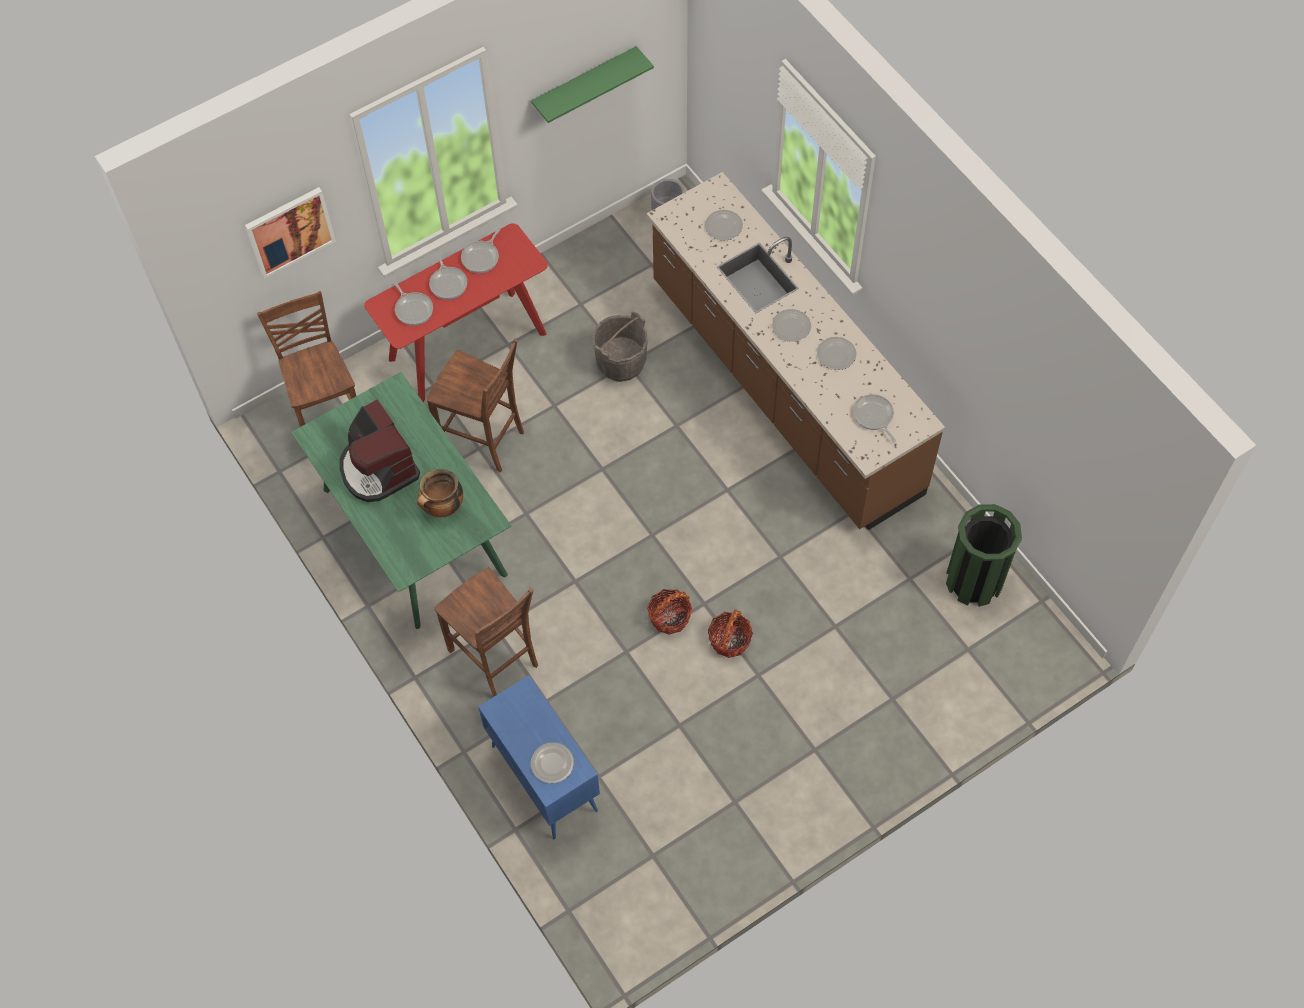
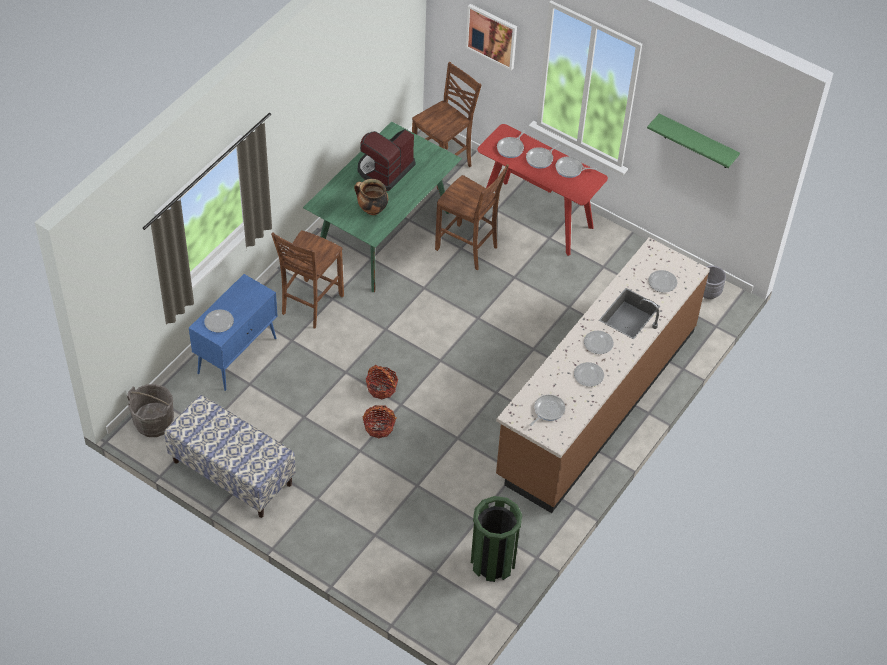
camera: 65 degrees right, 10 degrees down
brown chair [427,338,524,472] -> brown chair turned 60 degrees counterclockwise [435,164,509,270]
grey bucket [592,311,648,382] -> grey bucket moved to [127,384,174,437]
none -> bench [164,395,296,518]

